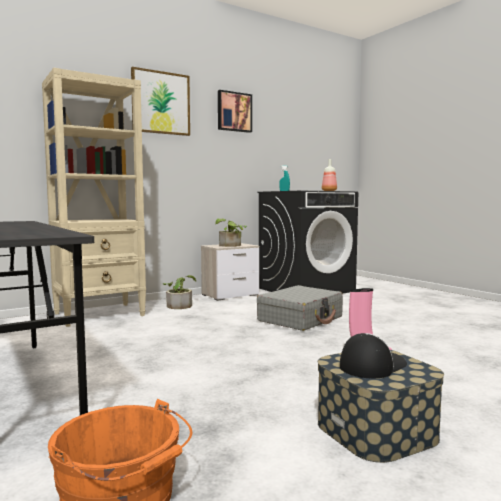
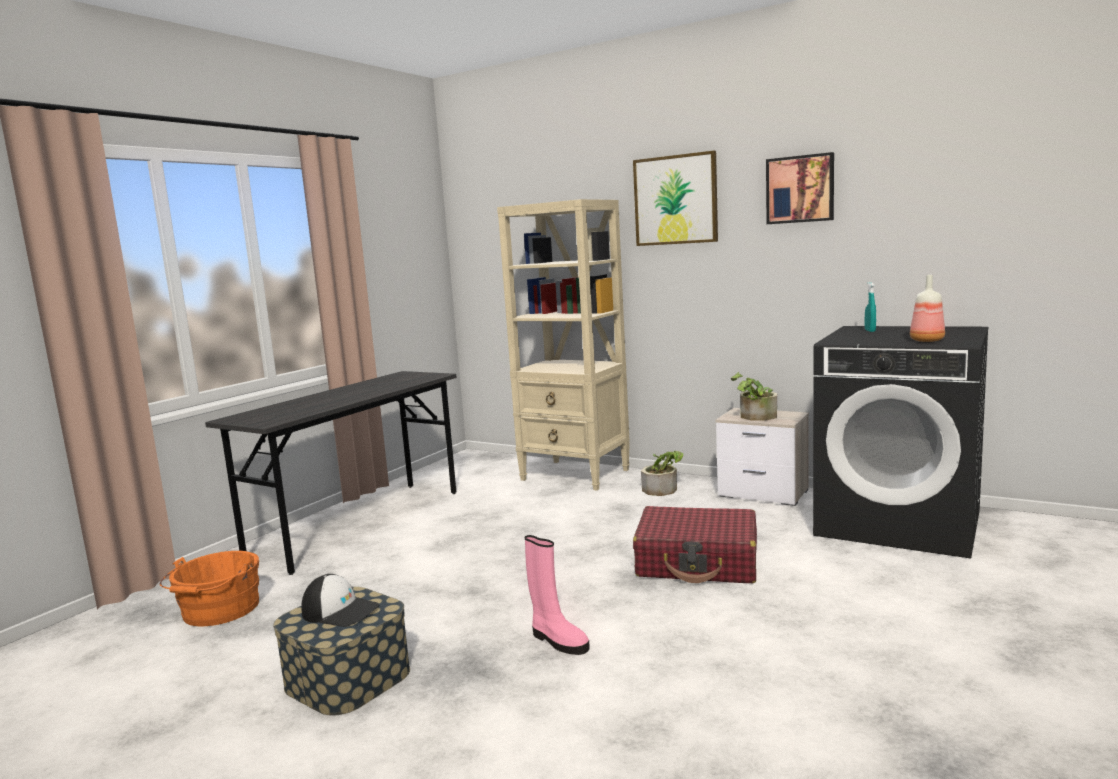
camera: 65 degrees right, 5 degrees up
grey suitcase [257,285,343,331] -> red suitcase [633,506,757,583]

